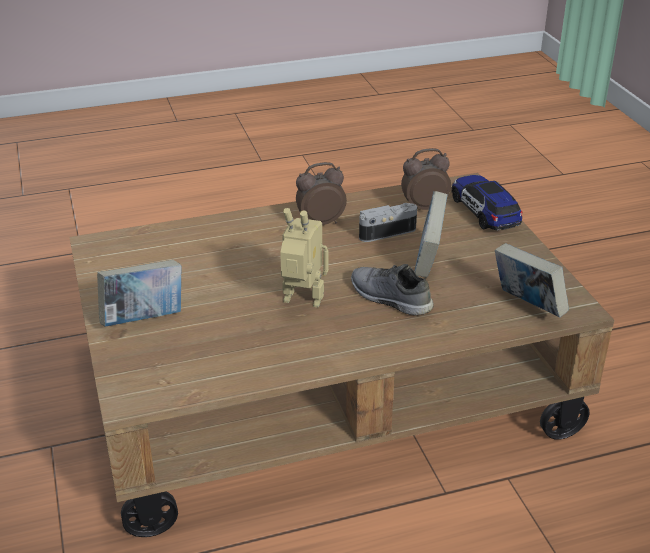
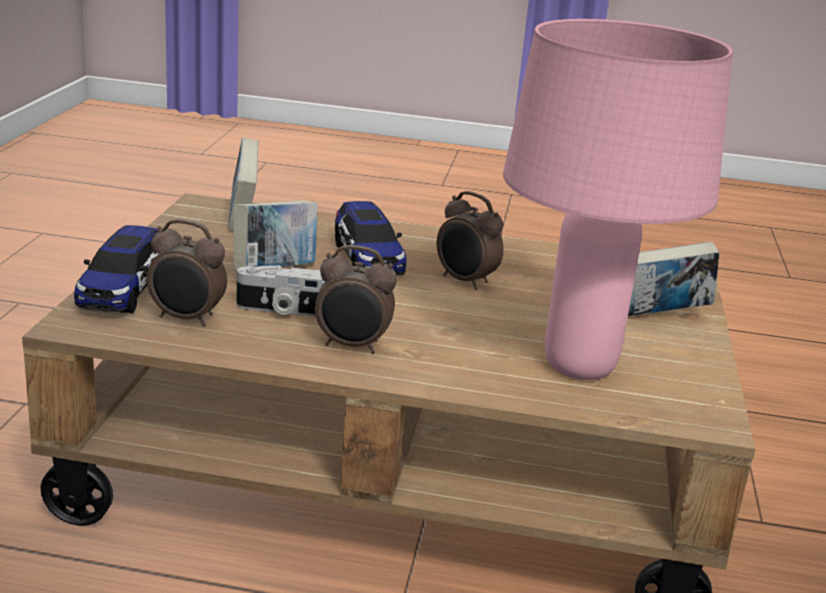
camera: 155 degrees left, 10 degrees down
toy robot [280,208,329,308] -> alarm clock [437,191,504,290]
grey shoe [351,264,434,316] -> toy car [335,201,406,275]
none -> pink table lamp [503,19,733,380]

